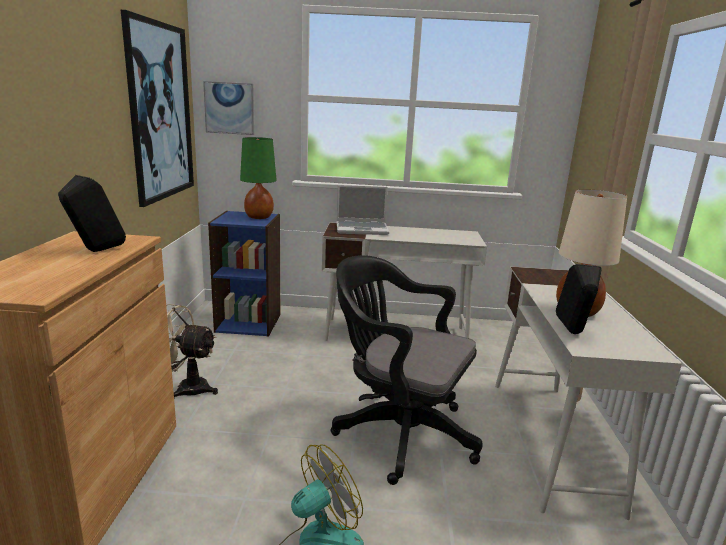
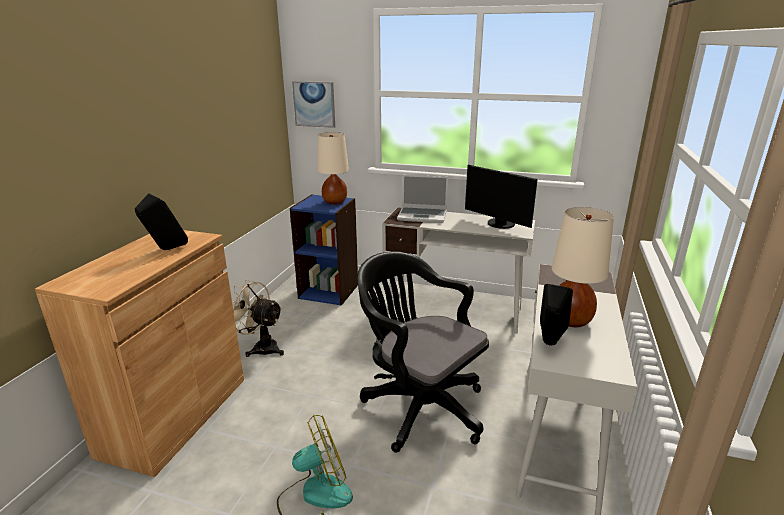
camera: 15 degrees right, 5 degrees up
picture [121,10,194,207] -> none
green table lamp [240,137,277,219] -> beige table lamp [317,132,349,205]
none -> monitor [465,165,538,229]

